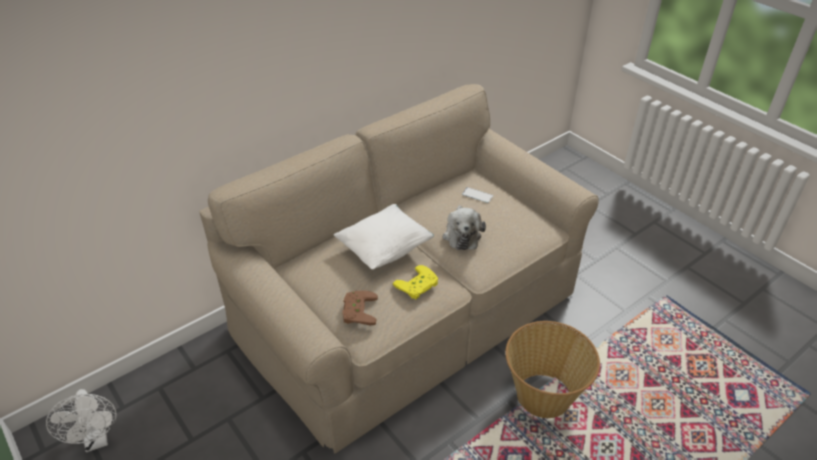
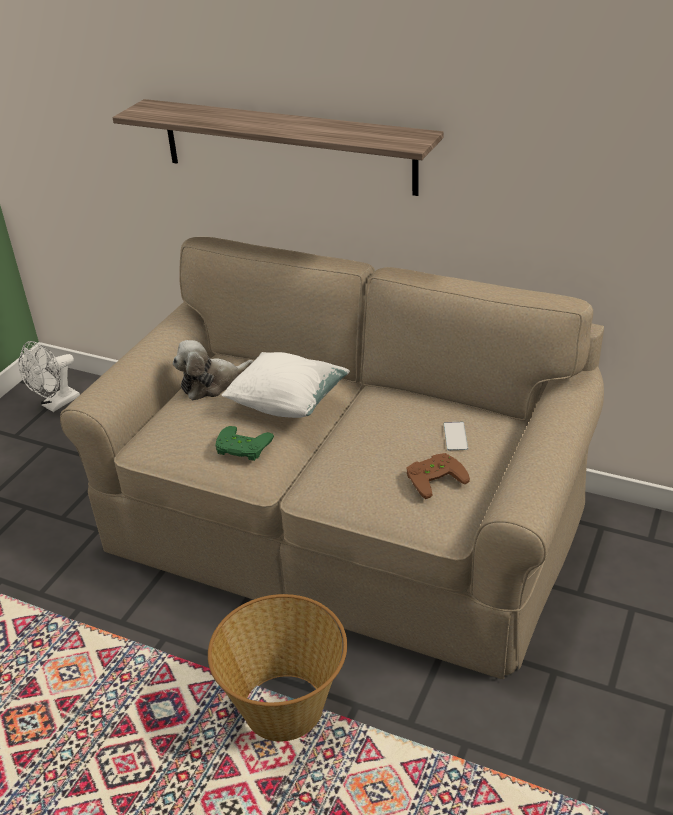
camera: 65 degrees right, 5 degrees down
brown game controller [343,290,378,326] -> brown game controller moved to [406,453,470,499]
yellow game controller [393,265,438,300] -> green game controller [215,426,274,461]
plush toy [443,205,486,250] -> plush toy moved to [173,340,253,400]
none -> shelf [113,99,444,196]

